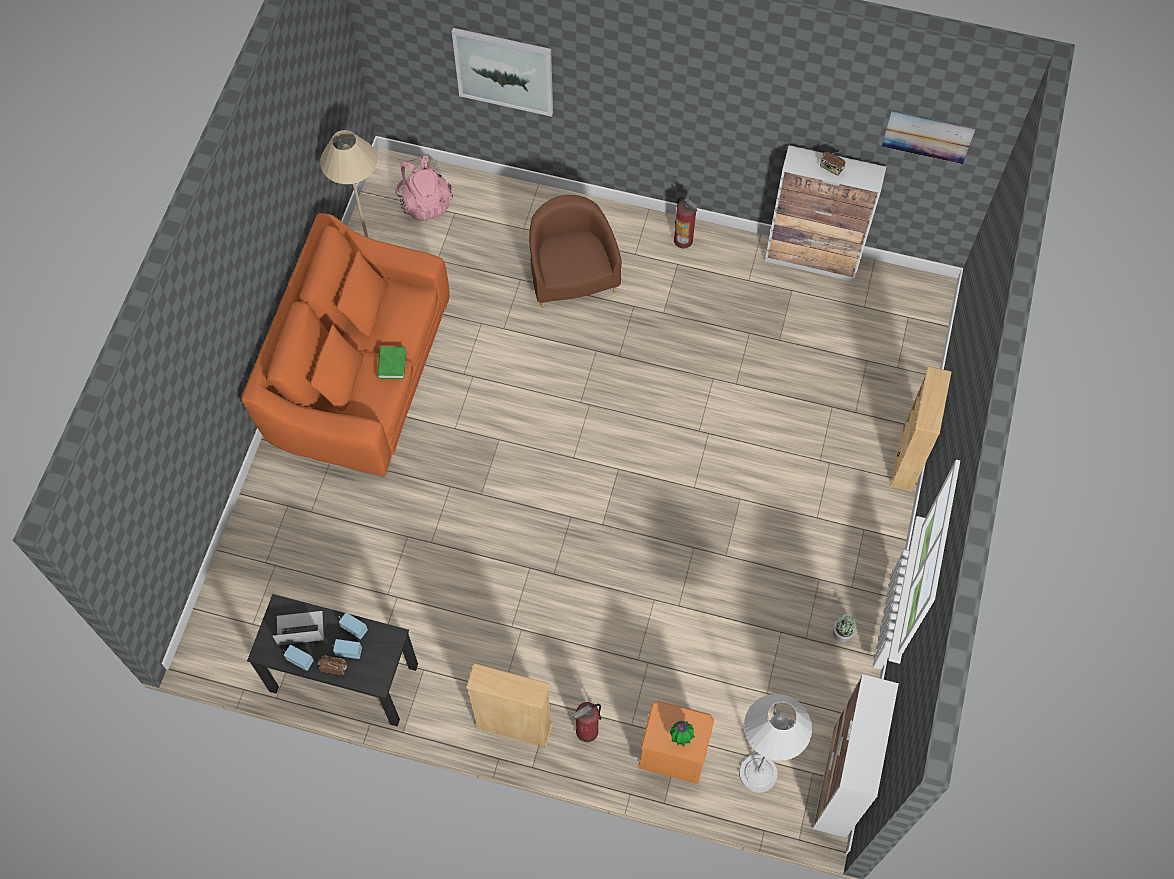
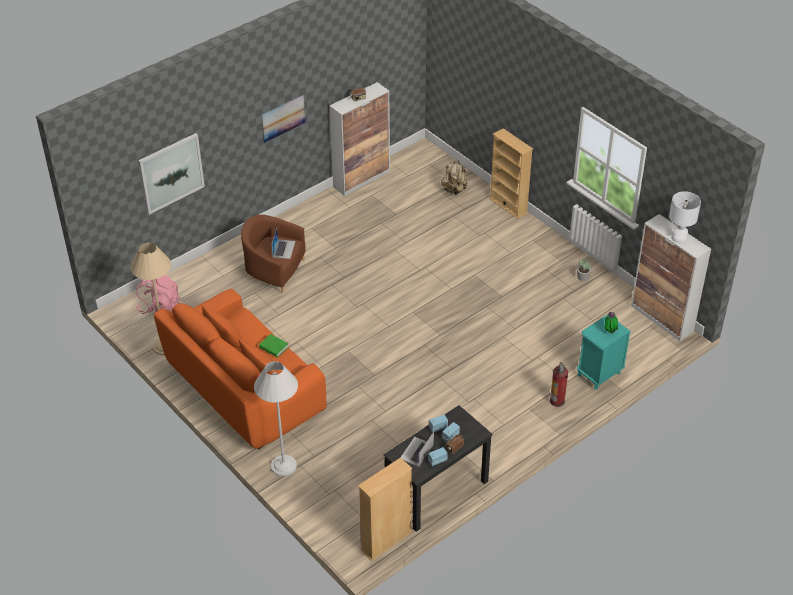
camera: 55 degrees left, 20 degrees down
beige bookcase [466,663,553,747] -> beige bookcase moved to [358,457,412,561]
orange nightstand [638,701,714,784] -> turquoise nightstand [577,316,631,390]
fire extinguisher [674,197,697,248] -> none
white floor lamp [739,694,812,793] -> white floor lamp moved to [254,361,298,476]
picture [882,111,975,164] -> picture moved to [261,95,305,143]
none -> laptop [271,228,295,259]
none -> beige backpack [441,160,467,195]
none -> white table lamp [669,191,701,243]

